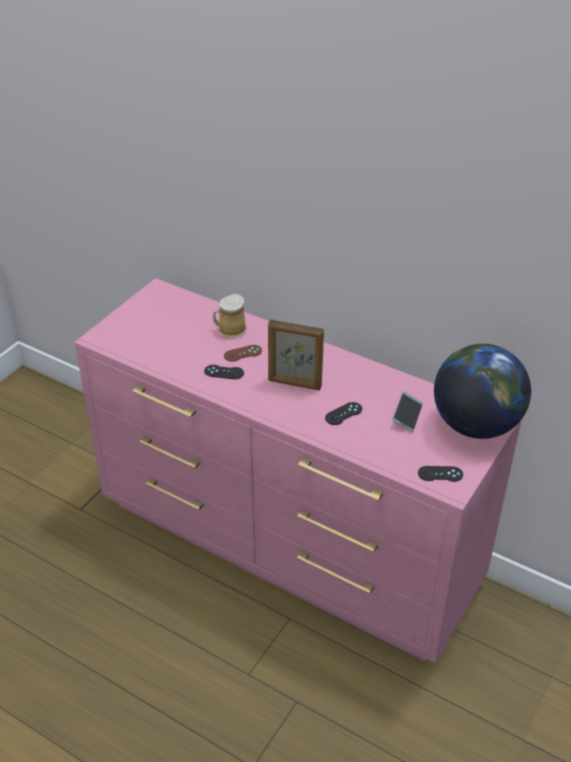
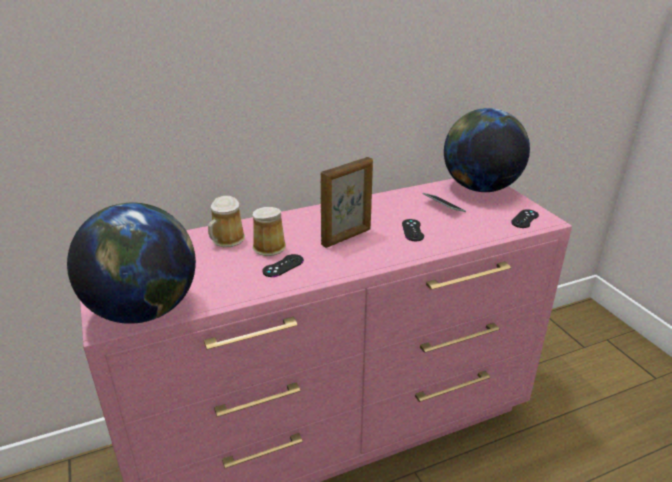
camera: 55 degrees left, 10 degrees down
brown game controller [224,345,262,362] -> mug [252,207,286,256]
none -> globe [67,203,196,324]

